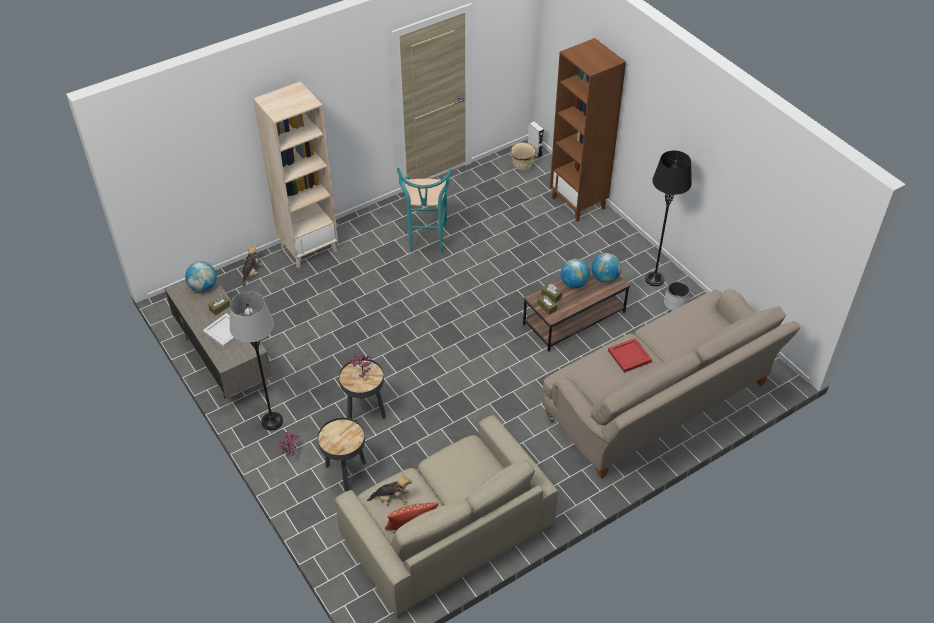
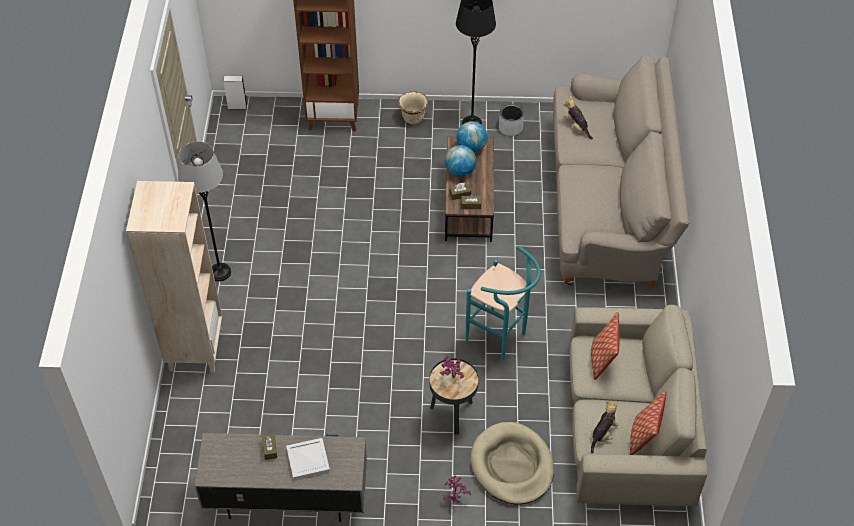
camera: 55 degrees left, 5 degrees up
globe [185,261,217,292] -> none
grey floor lamp [230,292,283,430] -> grey floor lamp moved to [178,141,231,281]
plush toy [242,244,262,287] -> plush toy moved to [563,95,593,139]
black side table [318,418,366,492] -> beige dog bed [470,422,554,504]
turquoise stool [397,168,452,253] -> turquoise stool moved to [466,246,541,360]
beige planter [510,143,536,171] -> beige planter moved to [398,91,428,124]
red tray [608,338,652,373] -> none
none -> pillow [591,312,620,380]

